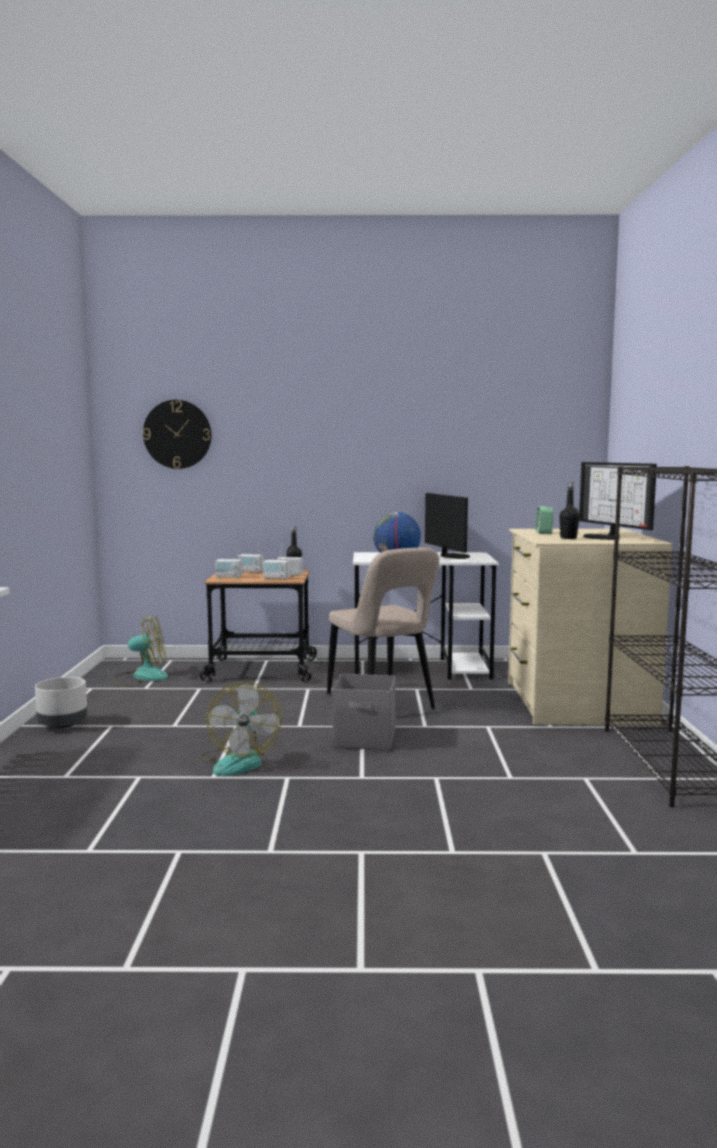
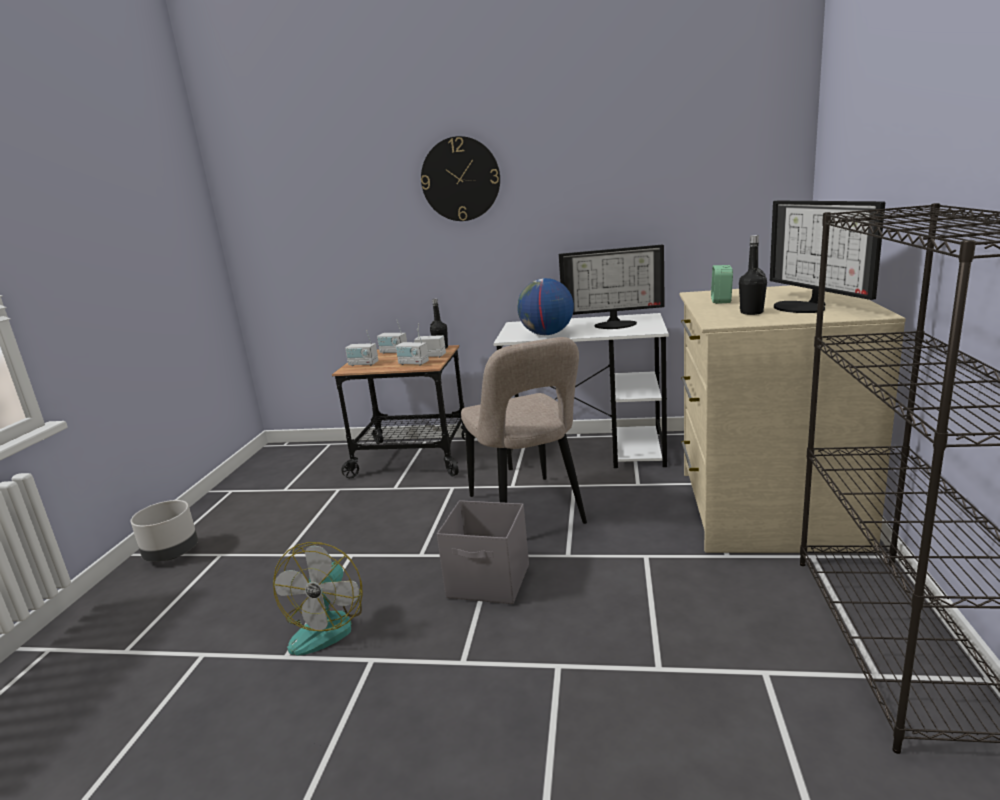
camera: 10 degrees right, 10 degrees up
fan [113,614,168,686] -> none
wall clock [143,400,212,469] -> wall clock moved to [421,136,500,221]
monitor [425,493,470,559] -> monitor turned 105 degrees clockwise [559,244,665,329]

